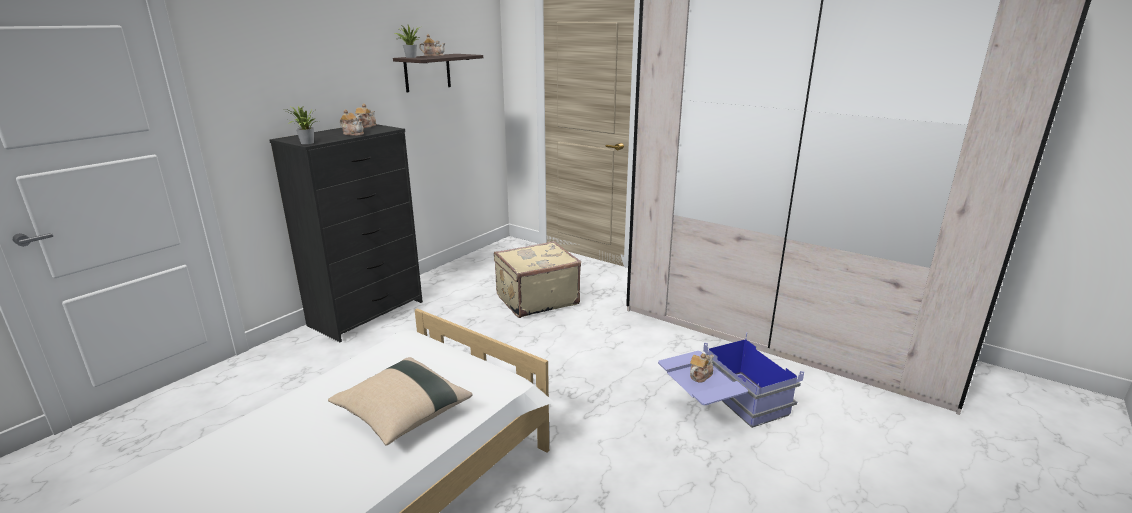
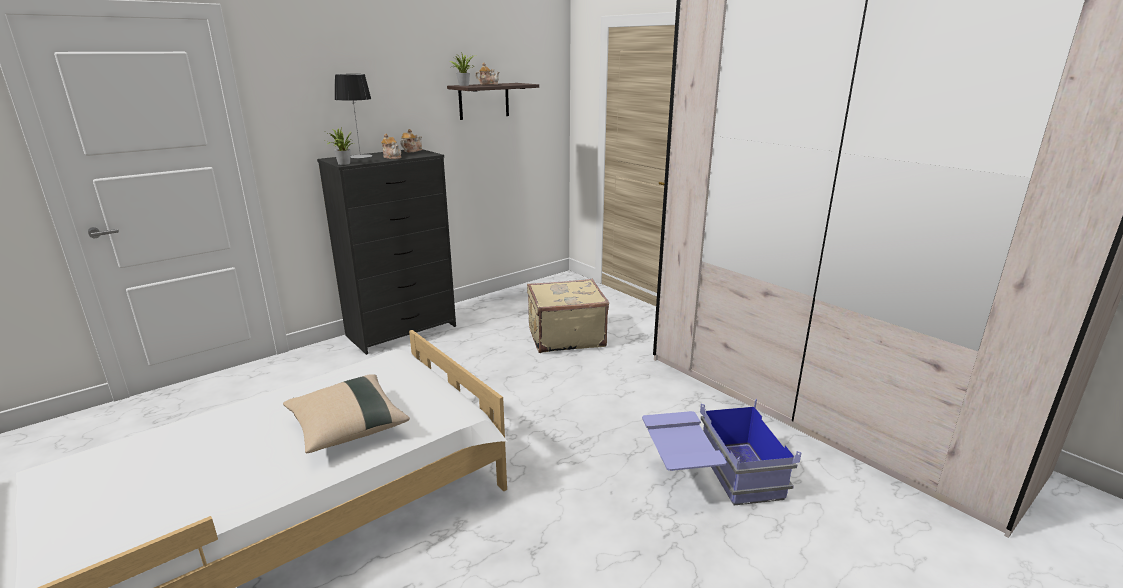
camera: 15 degrees right, 0 degrees up
teapot [690,353,714,383] -> none
none -> table lamp [334,74,372,159]

